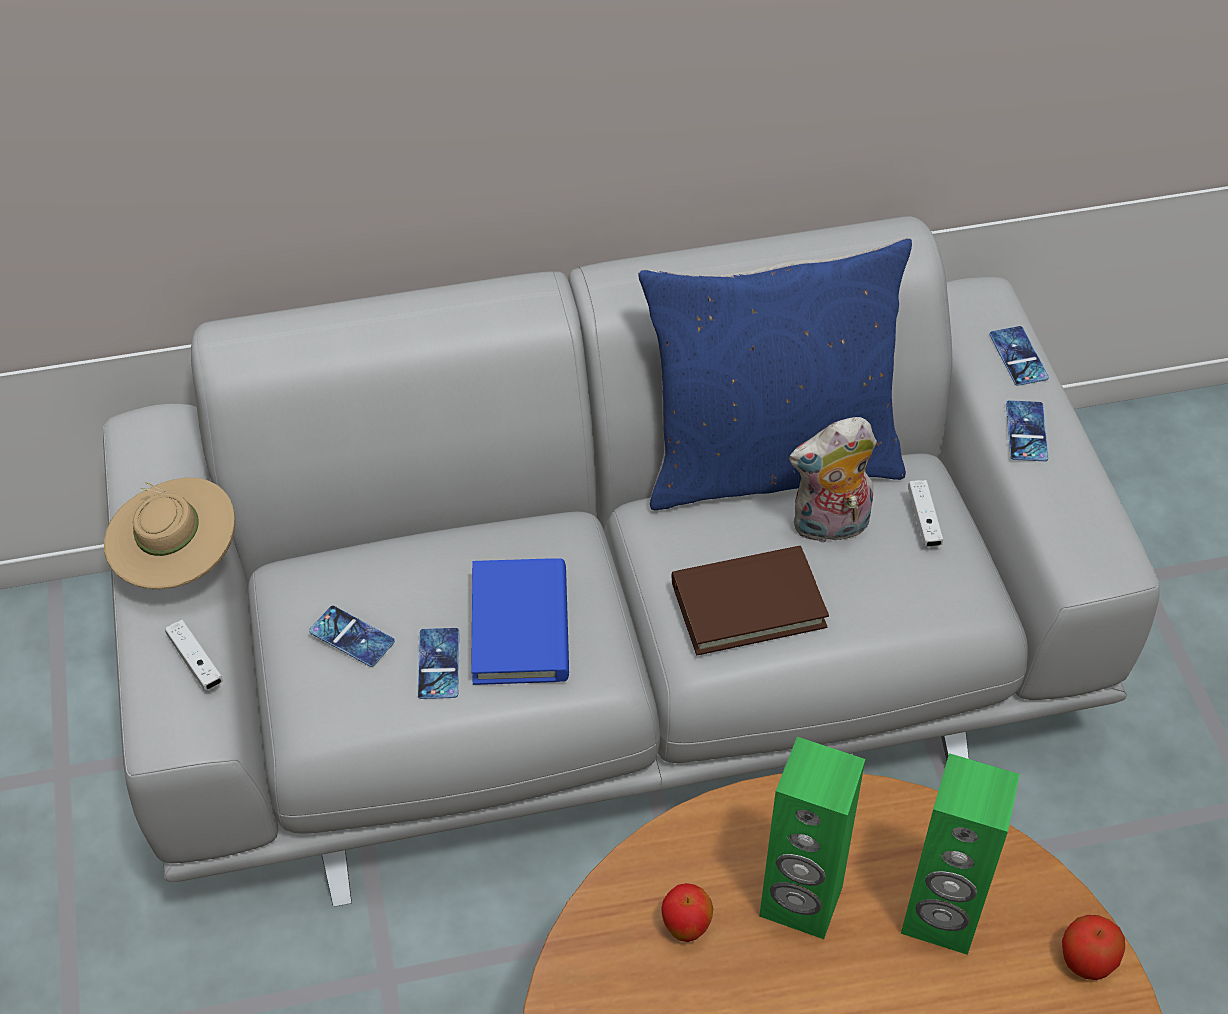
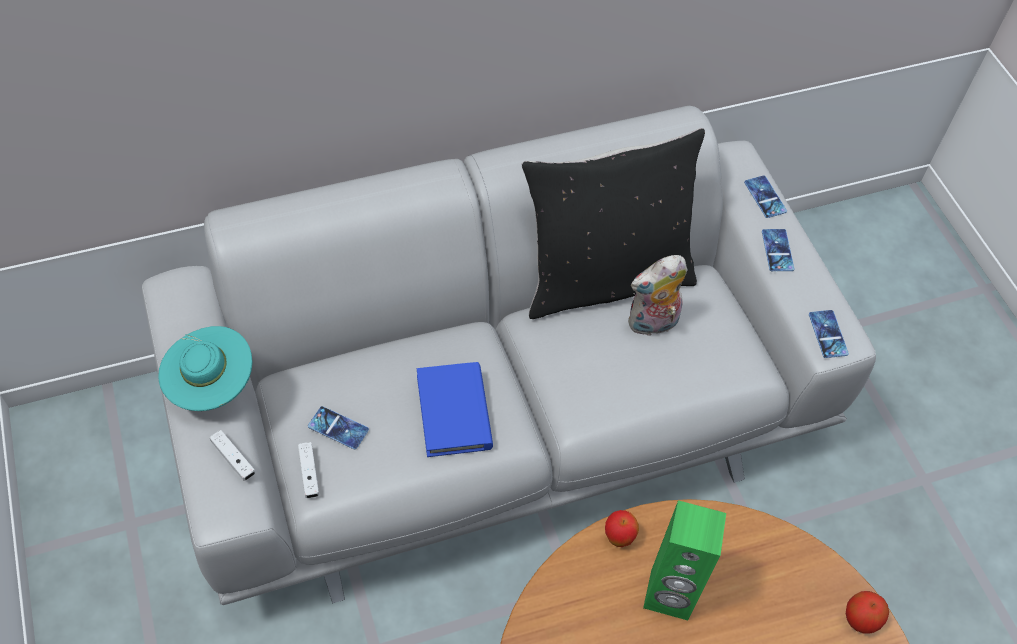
camera: 10 degrees left, 5 degrees up
beige hat [104,478,235,589] -> turquoise hat [158,326,253,411]
phone [418,628,459,699] -> phone moved to [809,310,849,358]
blue pillow [638,238,912,510] -> black pillow [522,128,705,319]
apple [661,883,713,942] -> apple moved to [605,510,639,547]
brown book [672,546,829,655] -> none
green speaker [901,753,1020,955] -> none
white game controller [908,480,943,547] -> white game controller moved to [298,442,320,498]

